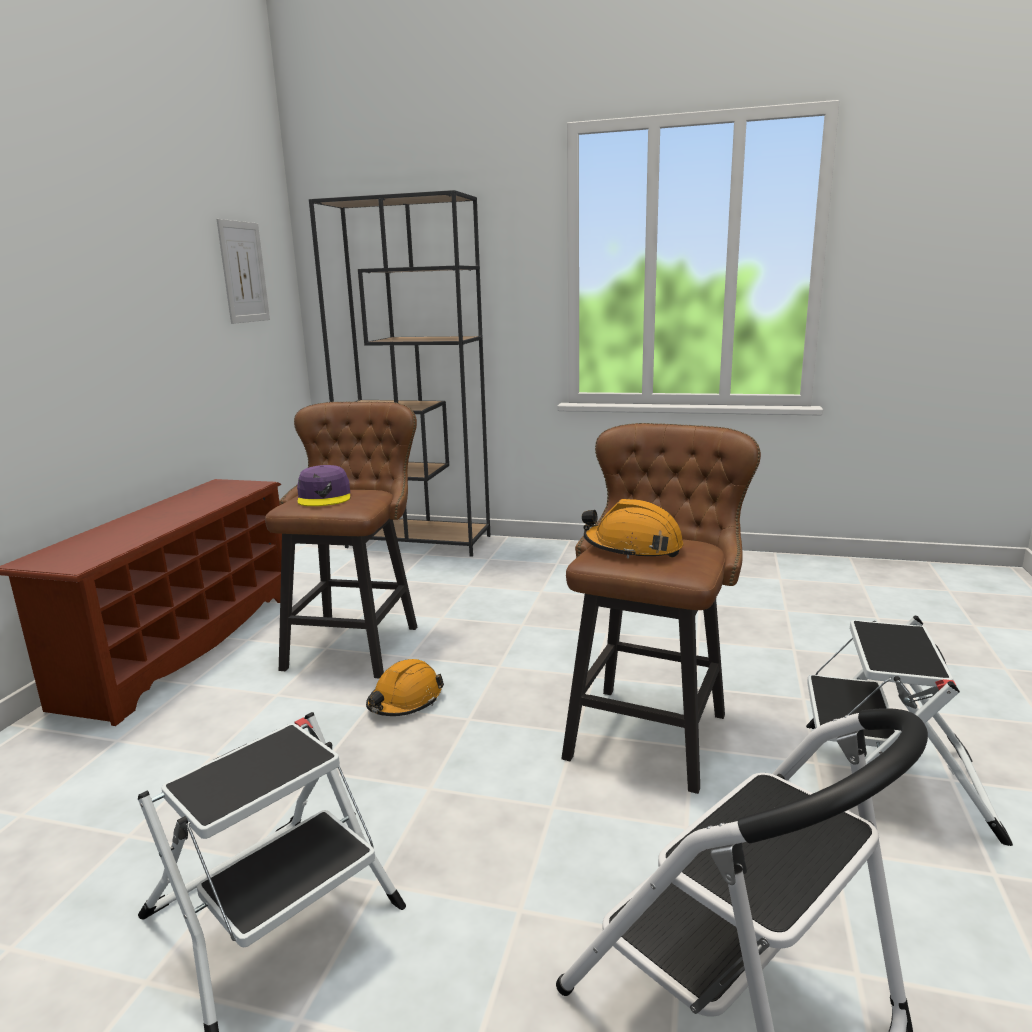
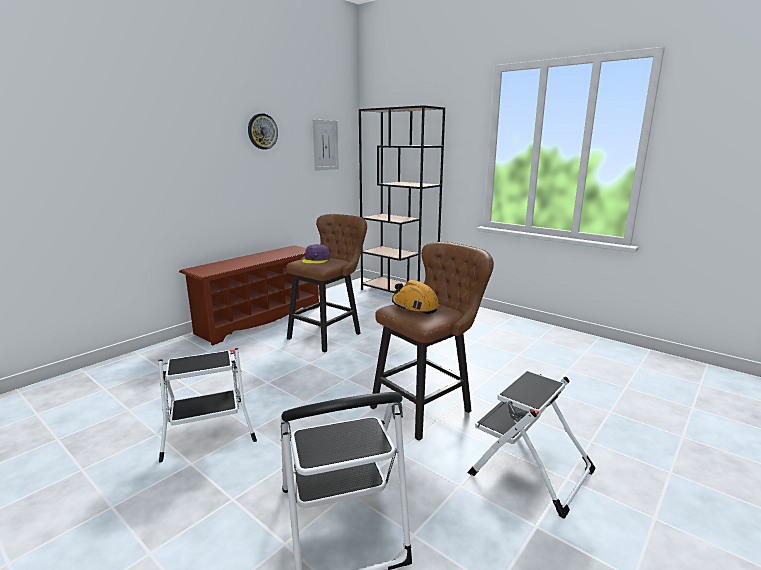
camera: 25 degrees right, 0 degrees up
orange hard hat [366,659,444,716] -> none
none -> wall clock [248,113,278,149]

